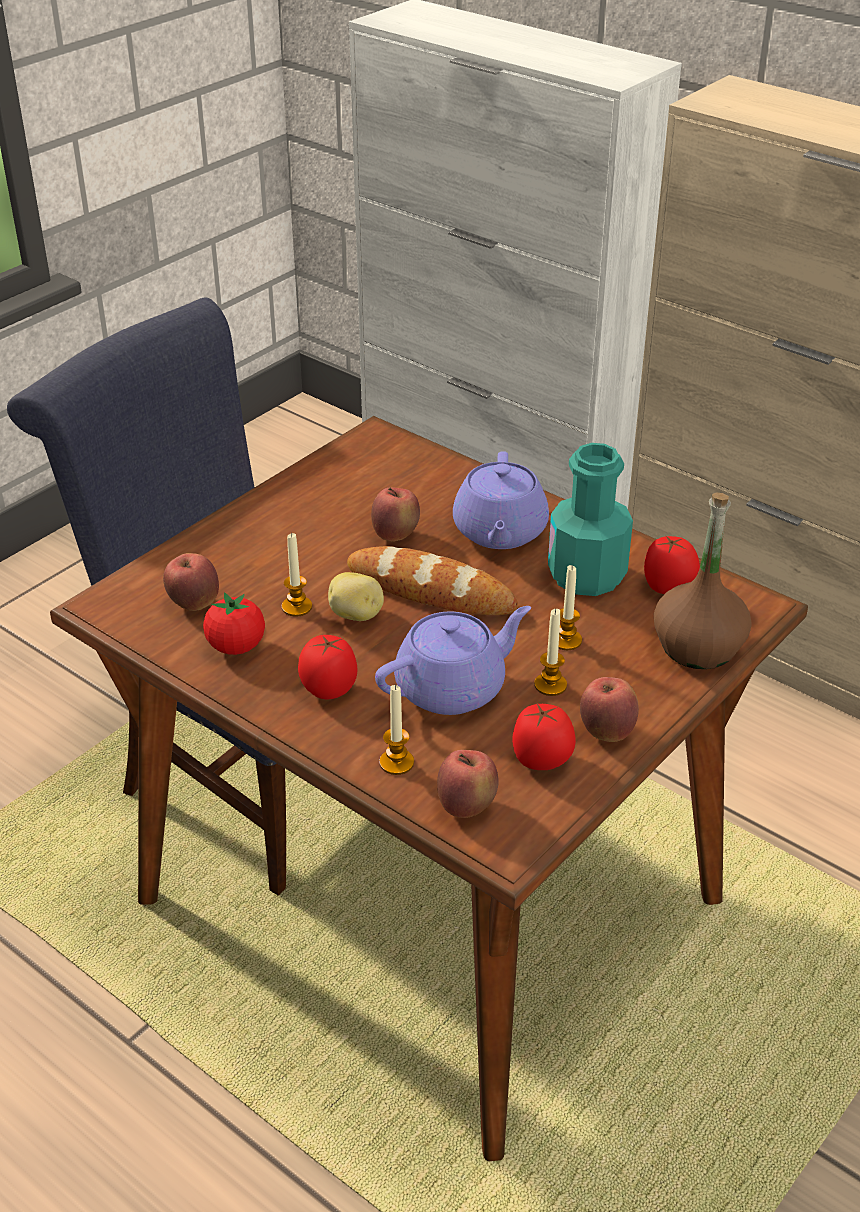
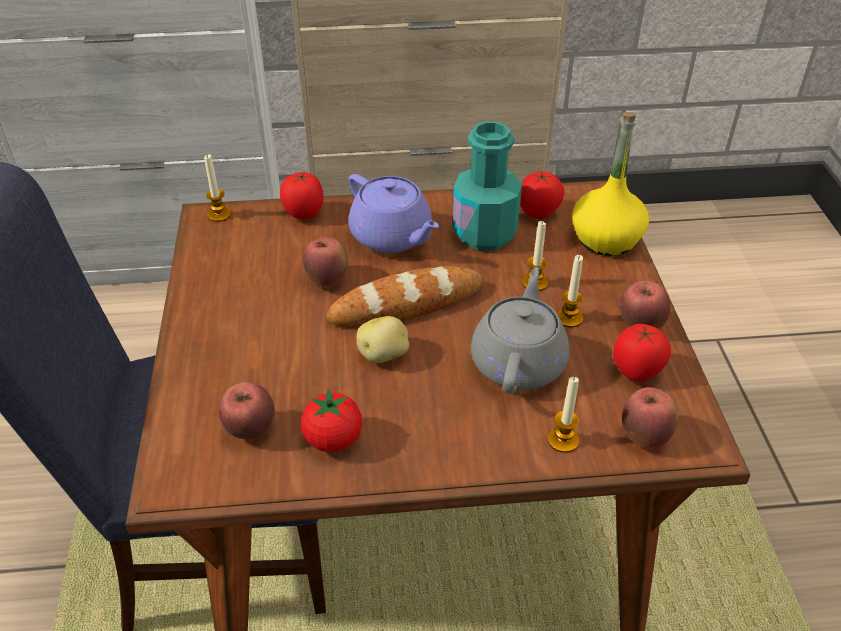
camera: 45 degrees left, 5 degrees up
candle [282,533,312,617] -> candle moved to [204,154,231,222]
tomato [298,635,358,699] -> tomato moved to [280,171,324,219]
purple teapot [375,606,531,715] -> grey teapot [471,267,570,394]
brown bottle [654,492,752,669] -> yellow bottle [572,112,649,256]

